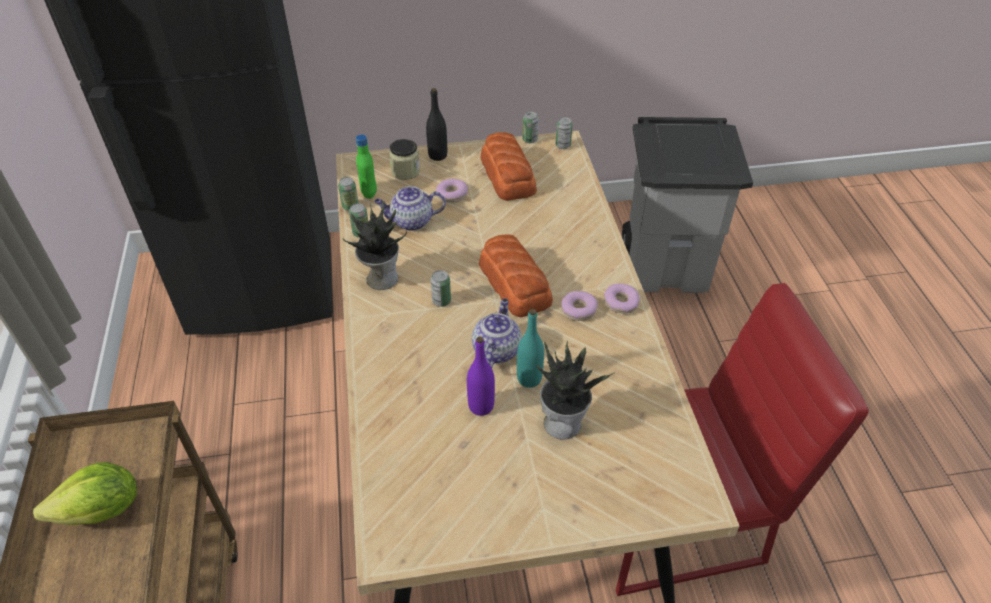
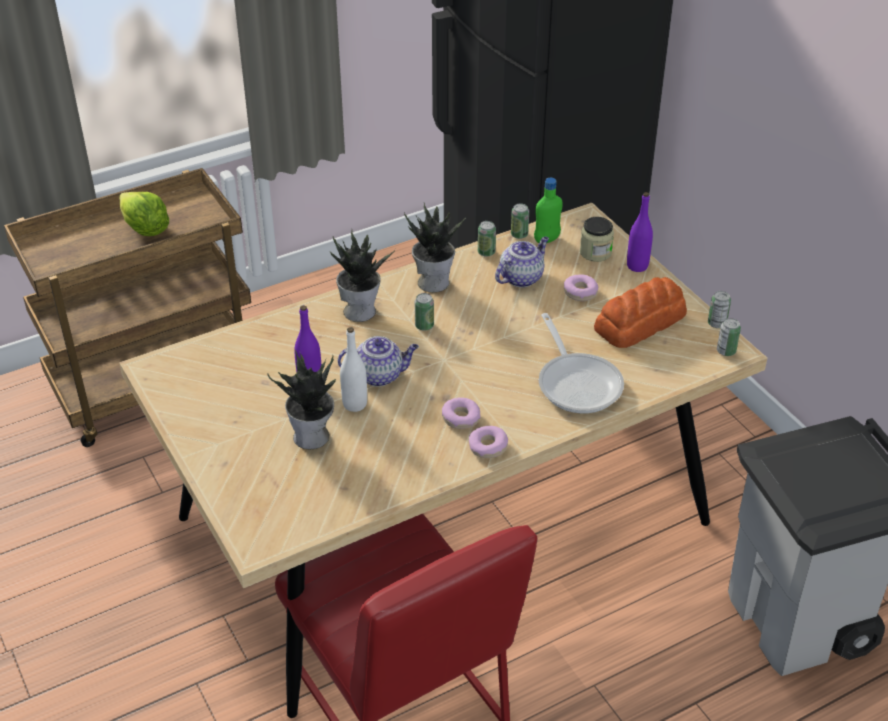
camera: 70 degrees right, 5 degrees down
teapot [374,186,446,231] -> teapot turned 75 degrees clockwise [495,237,549,287]
black bottle [426,88,447,161] -> purple bottle [627,192,653,272]
bread [479,234,553,318] -> none
turquoise bottle [517,309,544,388] -> white bottle [340,327,367,412]
none -> potted plant [329,228,395,322]
none -> frying pan [539,313,624,414]

